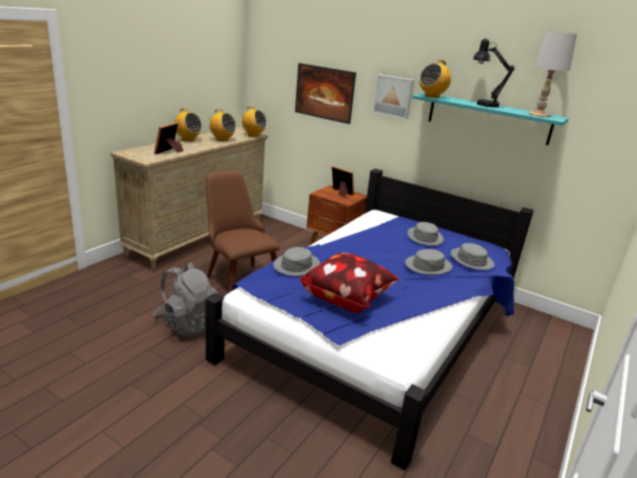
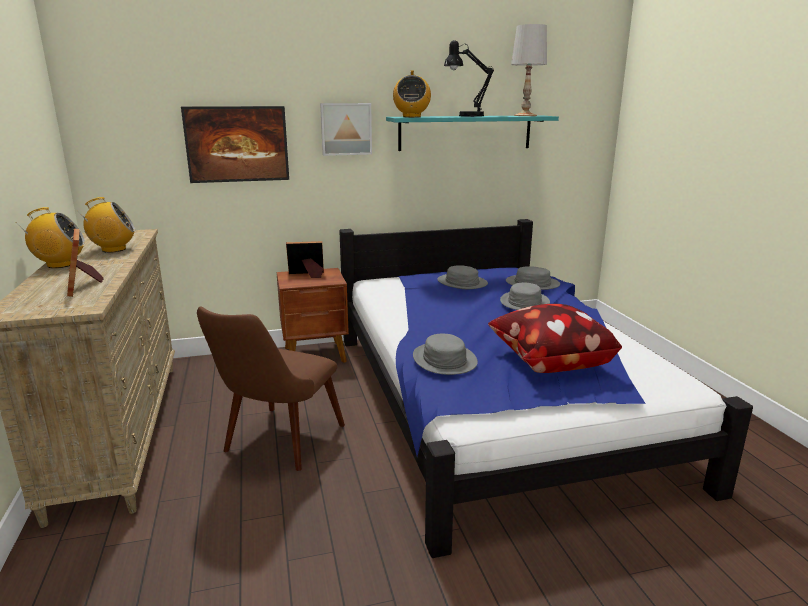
camera: 45 degrees left, 5 degrees down
grey backpack [154,262,218,337] -> none
brown chair [206,171,280,293] -> brown chair turned 75 degrees counterclockwise [197,307,345,471]
radio [242,106,267,137] -> none

